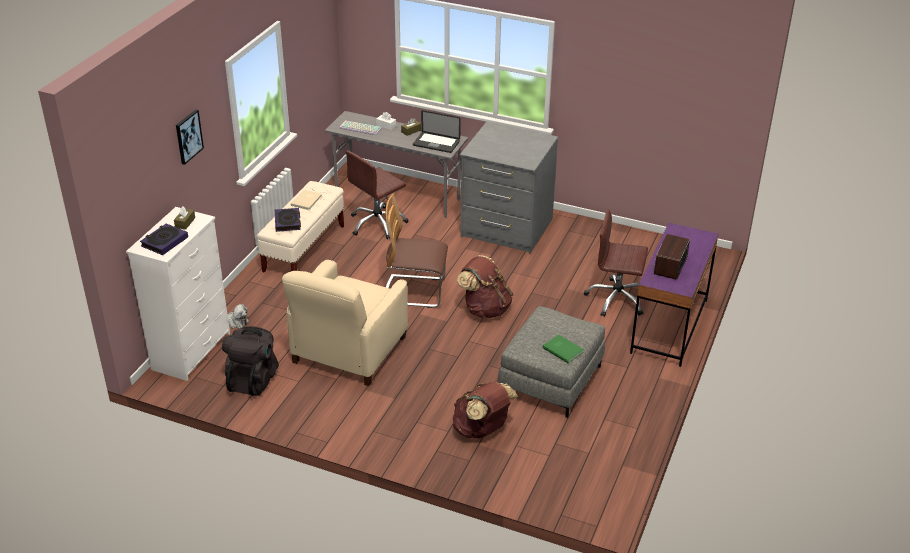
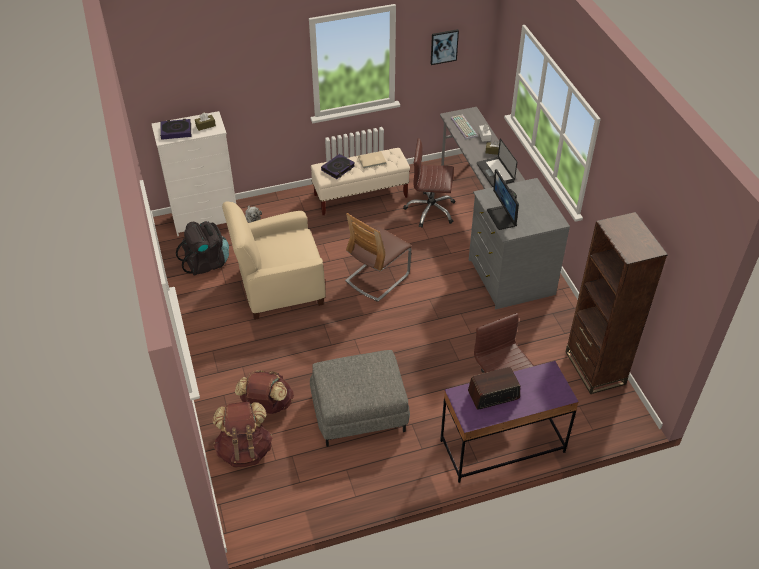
camera: 50 degrees right, 10 degrees up
picture [176,109,204,165] -> picture moved to [431,29,459,65]
chair [385,194,448,308] -> chair turned 105 degrees counterclockwise [345,213,412,302]
brown backpack [457,255,513,318] -> brown backpack moved to [213,401,272,468]
green book [543,335,584,363] -> none
none -> monitor [487,169,519,230]
none -> brown bookcase [565,212,668,394]

